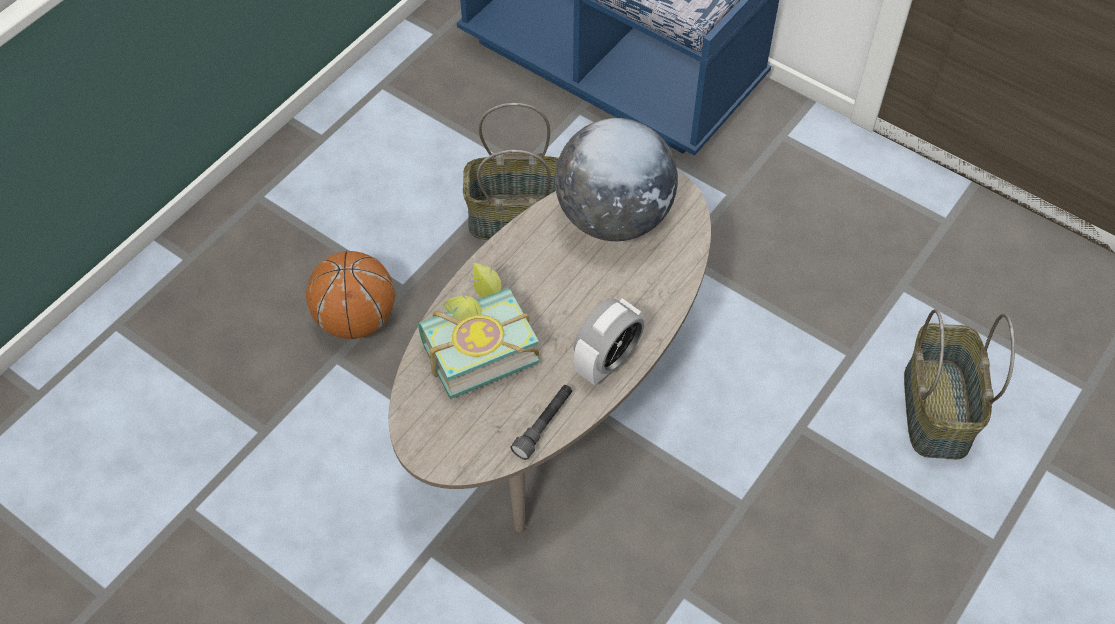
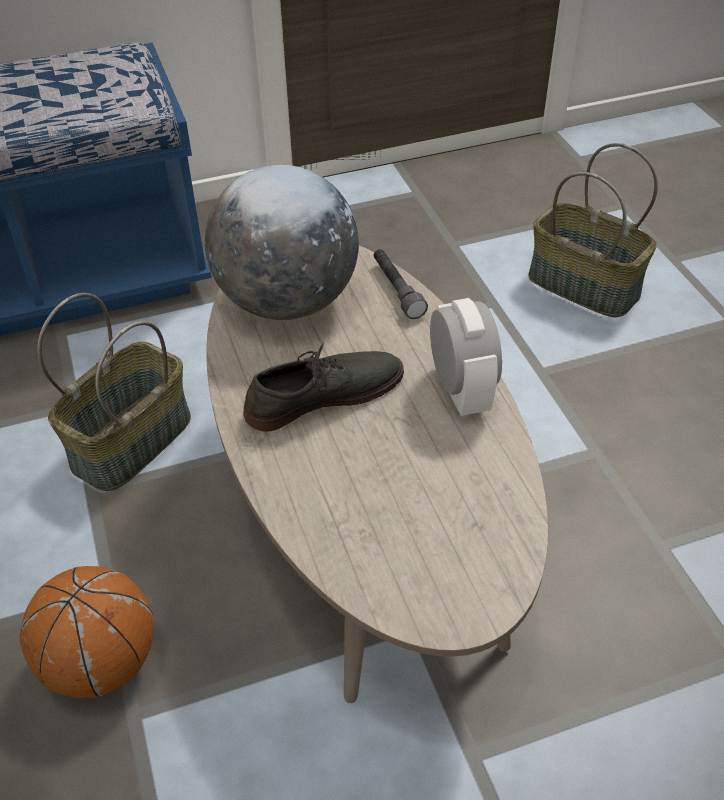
camera: 55 degrees left, 10 degrees down
book [418,263,539,399] -> none
grey flashlight [511,385,572,460] -> grey flashlight moved to [373,249,428,319]
none -> grey shoe [243,343,404,432]

